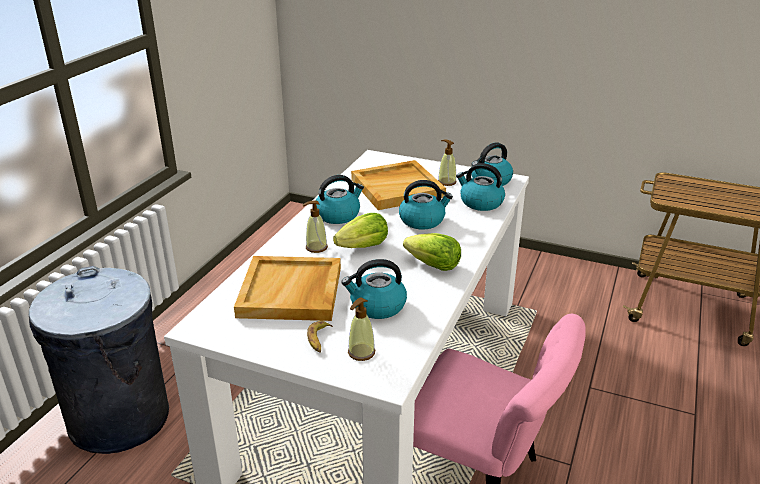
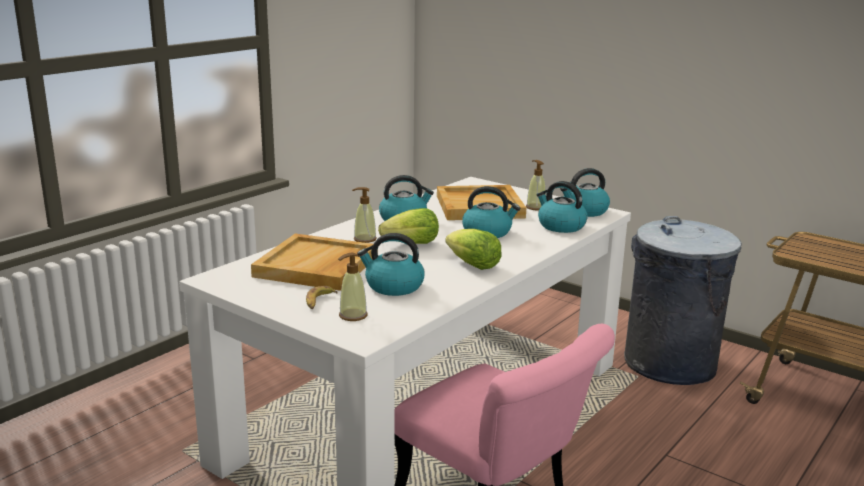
camera: 15 degrees right, 10 degrees down
grey trash can [29,266,169,454] -> grey trash can moved to [624,216,742,385]

